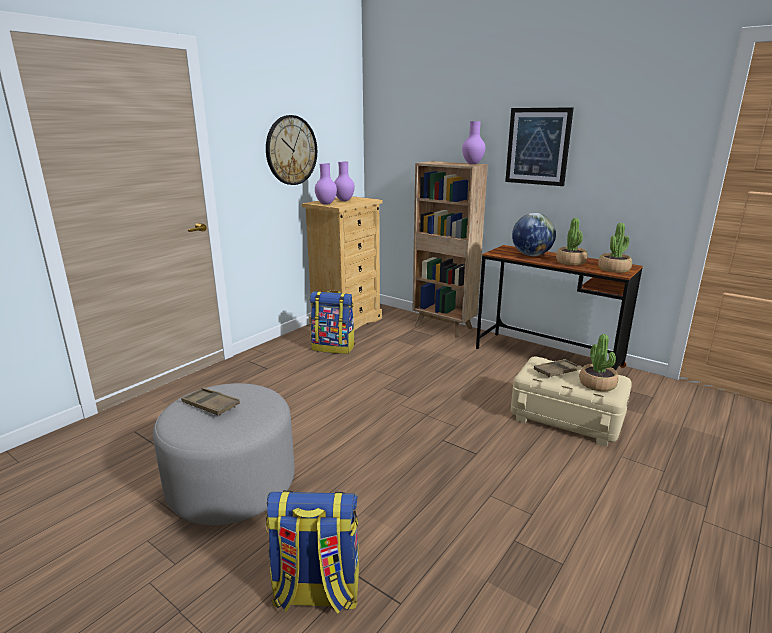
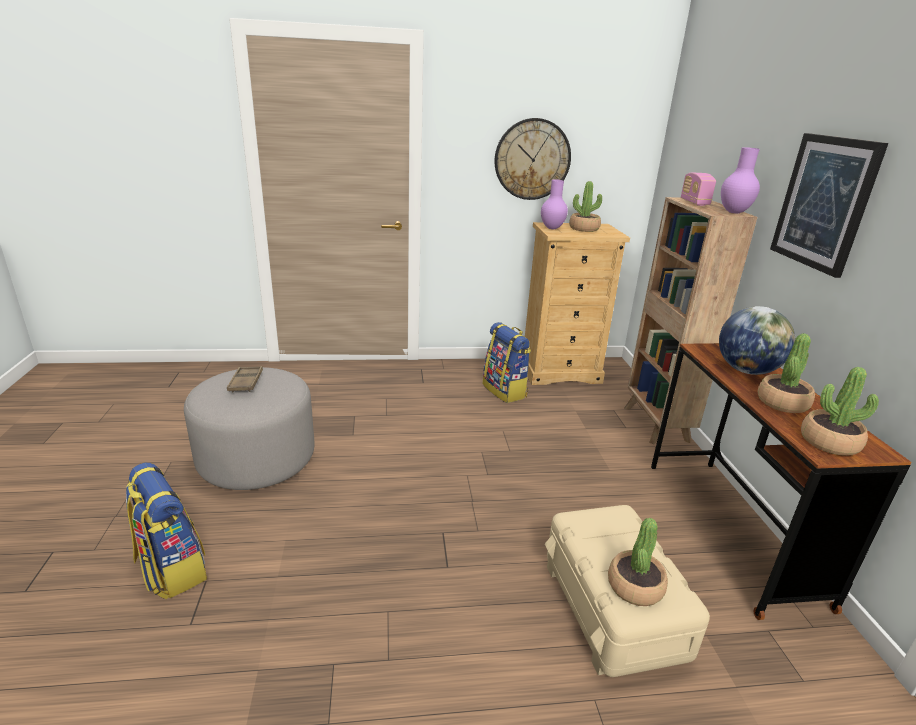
camera: 45 degrees right, 5 degrees up
purple vase [334,162,355,201] -> potted plant [569,181,602,232]
brown tray [534,359,582,378] -> none
none -> radio [681,173,716,206]

